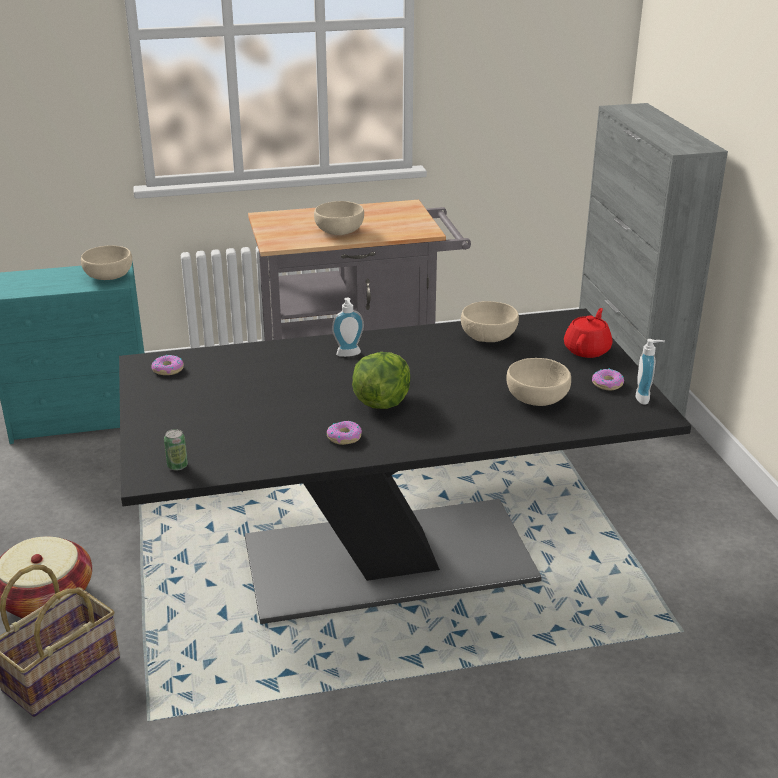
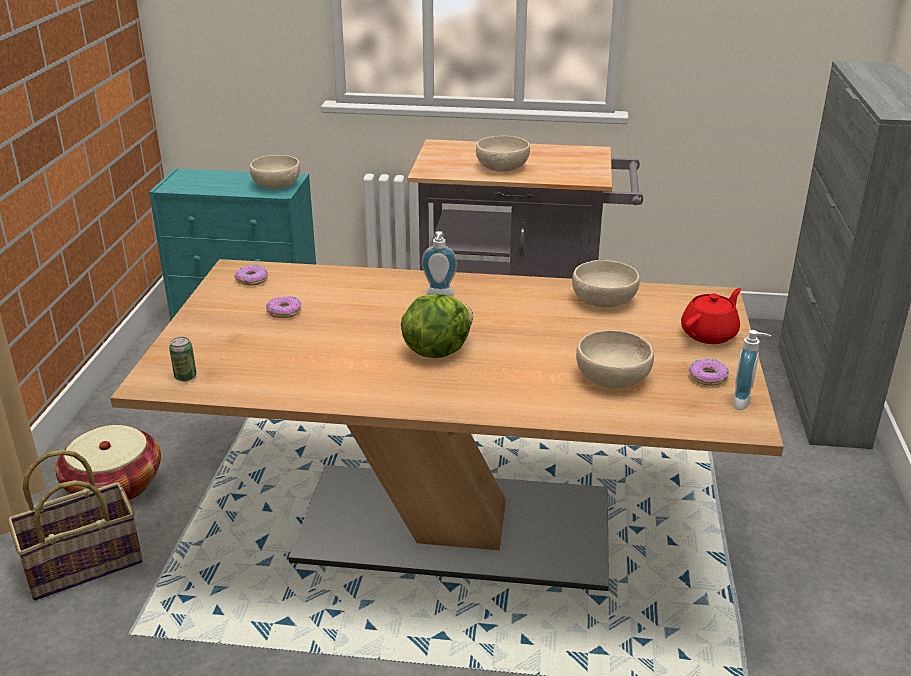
camera: 20 degrees right, 0 degrees up
black dining table [119,308,691,624] -> beige dining table [110,259,784,591]
donut [327,421,362,445] -> donut moved to [266,296,301,318]

